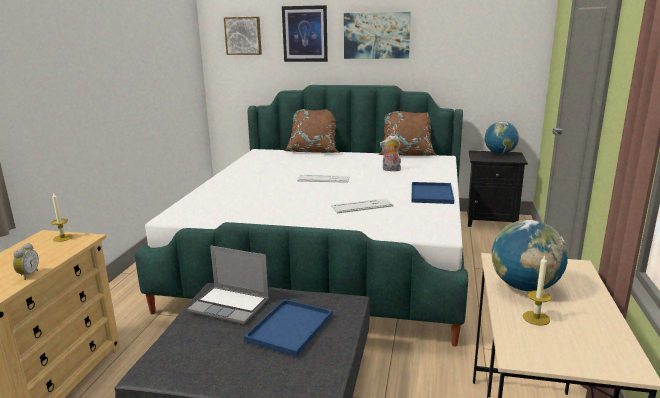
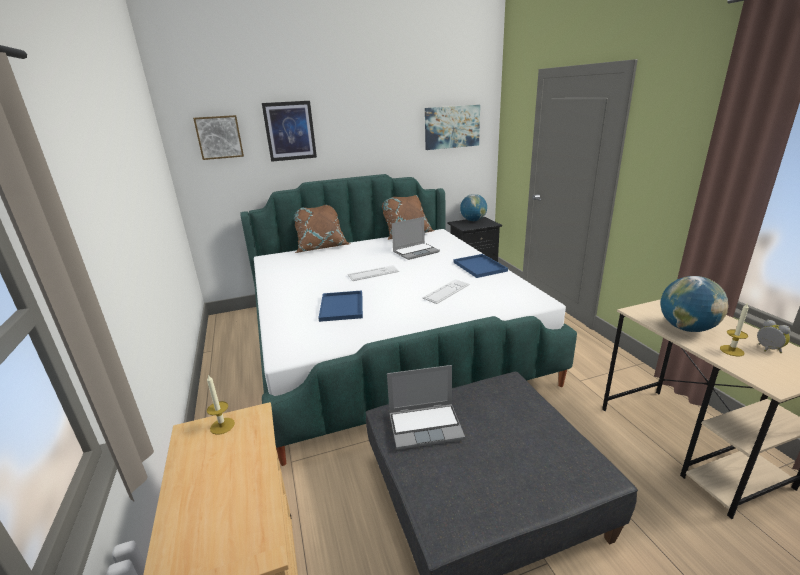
camera: 30 degrees left, 5 degrees up
alarm clock [13,243,39,280] -> alarm clock moved to [757,320,791,353]
blue tray [244,299,333,357] -> blue tray moved to [319,290,363,322]
picture [344,12,411,59] -> picture moved to [425,105,480,150]
plush toy [380,135,401,171] -> laptop [392,217,440,260]

